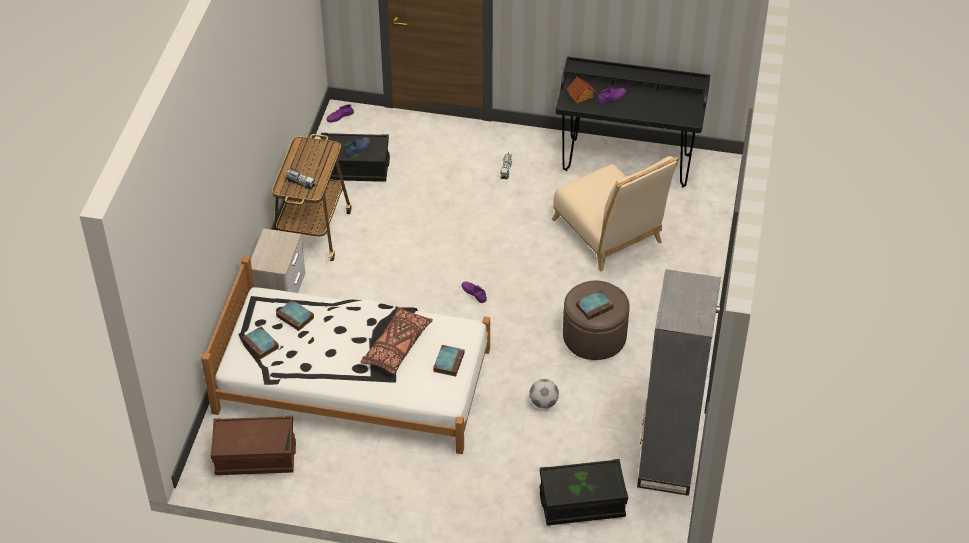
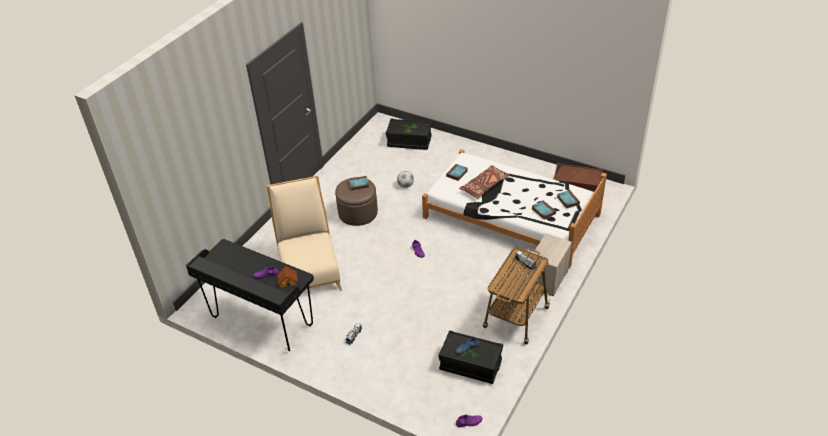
camera: 160 degrees left, 5 degrees down
grey bookcase [637,269,721,496] -> none

